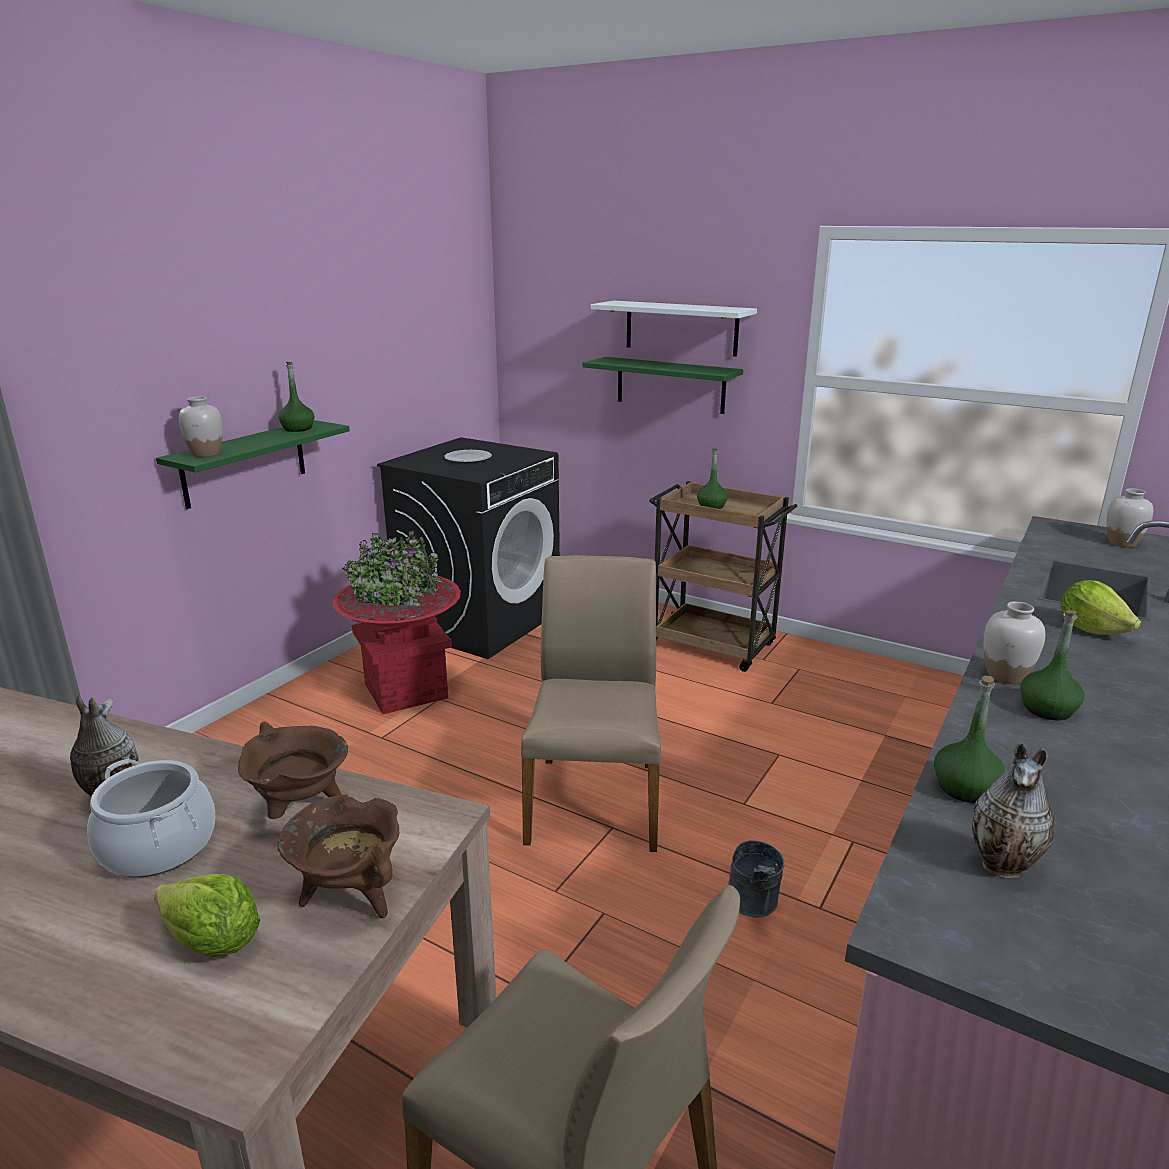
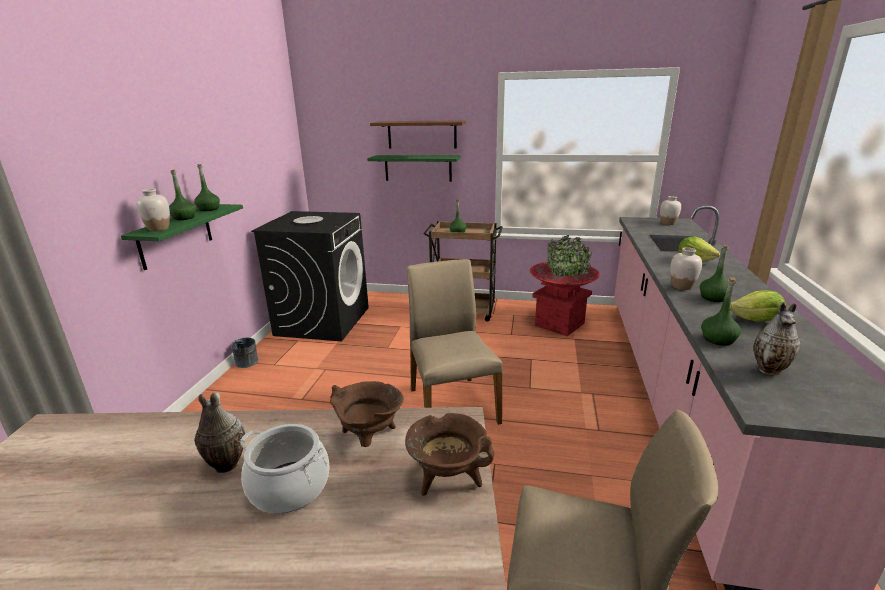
camera: 20 degrees left, 0 degrees up
lettuce [153,874,260,957] -> lettuce moved to [730,290,786,321]
red planter [332,530,461,714] -> red planter moved to [530,235,600,336]
white shelf [591,301,757,357] -> brown shelf [370,120,466,148]
grey bucket [728,841,784,917] -> grey bucket moved to [232,338,258,368]
none -> green bottle [169,170,196,220]

